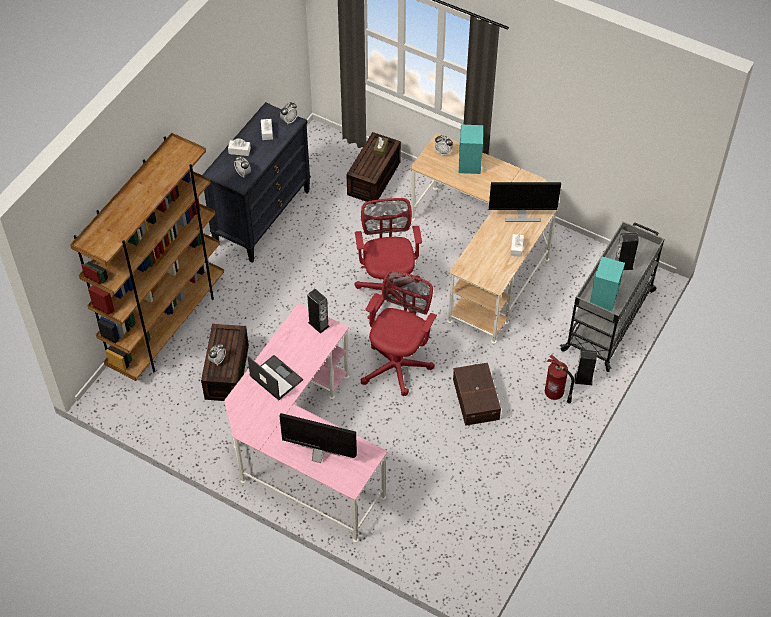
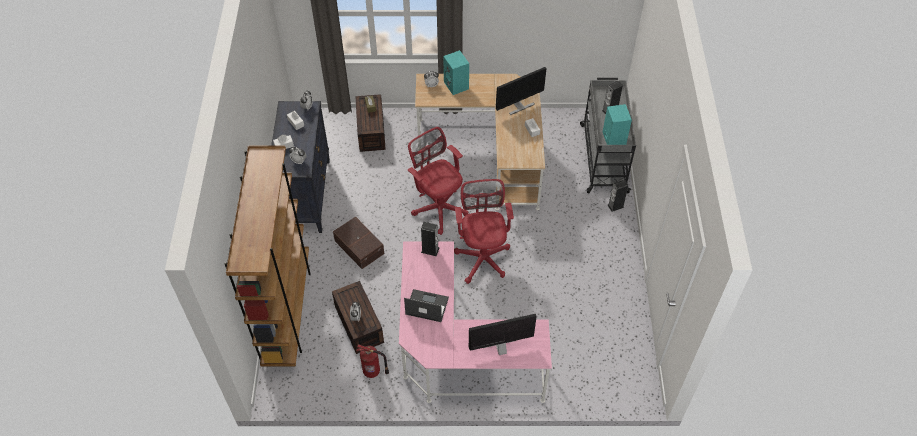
camera: 30 degrees left, 0 degrees up
brown storage box [453,363,501,426] -> brown storage box moved to [333,216,384,269]
fire extinguisher [545,354,574,403] -> fire extinguisher moved to [356,344,389,378]

